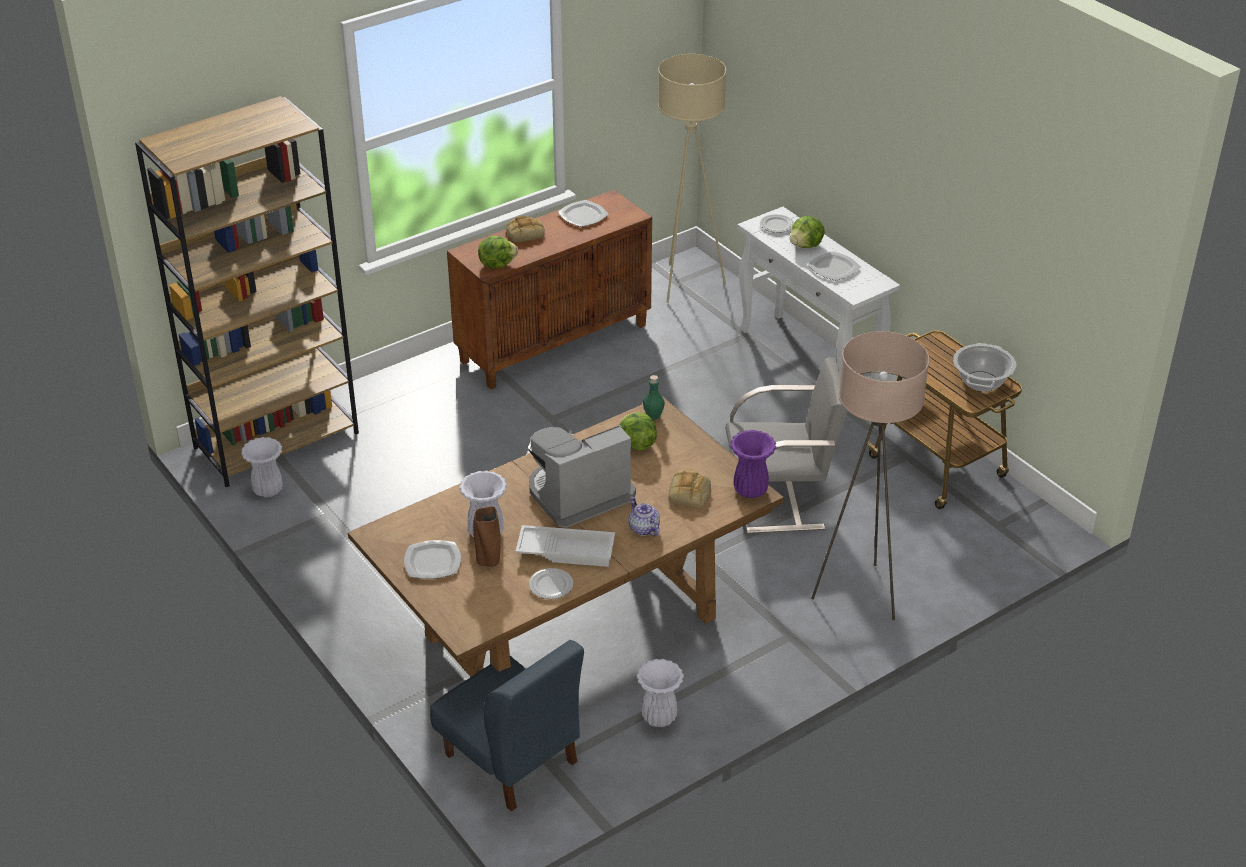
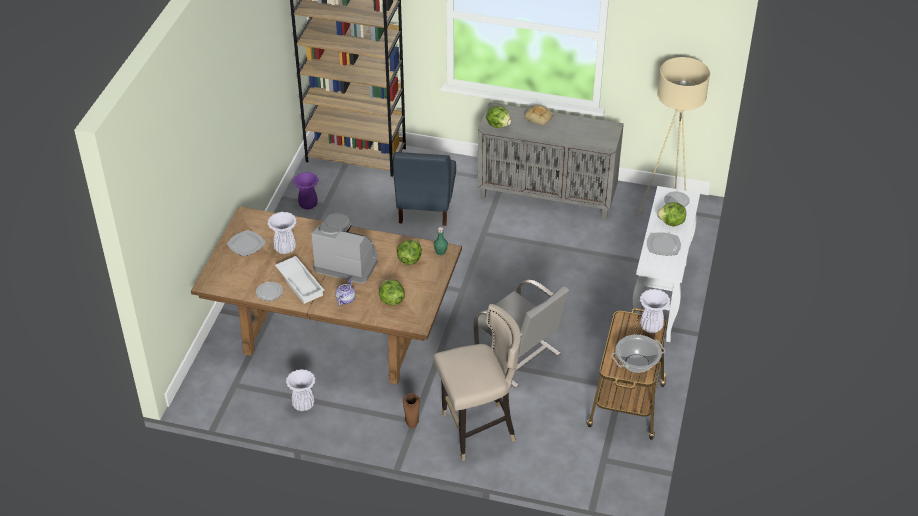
camera: 50 degrees right, 5 degrees up
white vase [241,437,283,497] -> white vase moved to [640,289,670,333]
blue chair [430,640,584,812] -> blue chair moved to [393,152,456,226]
brown cabinet [447,190,652,390] -> grey cabinet [477,102,624,220]
brown vase [473,506,500,567] -> brown vase moved to [403,393,420,428]
plate [558,200,609,227] -> none
bread [668,471,711,507] -> lettuce [379,280,405,306]
purple vase [730,430,776,498] -> purple vase moved to [293,172,319,210]
beige floor lamp [811,331,930,621] -> beige stool [433,304,521,461]

